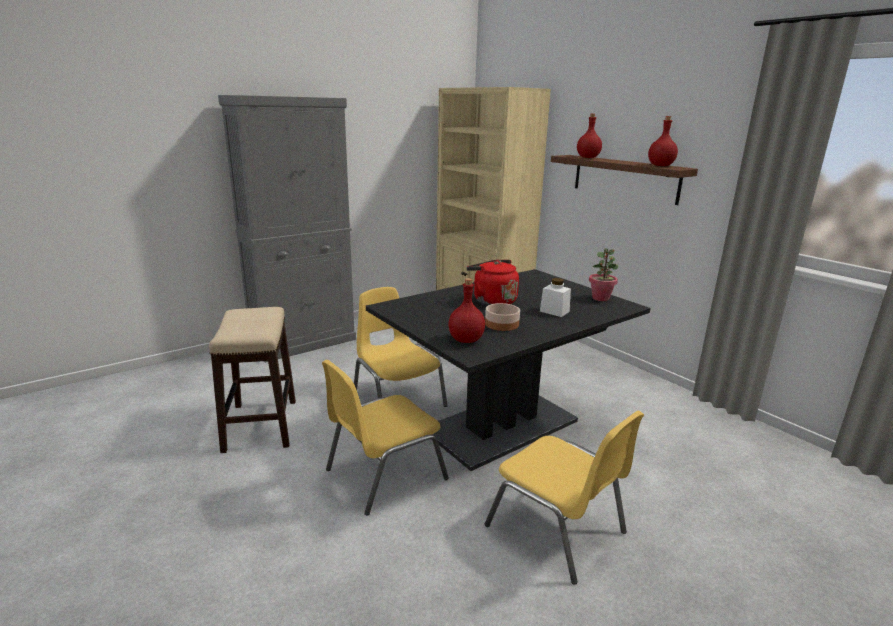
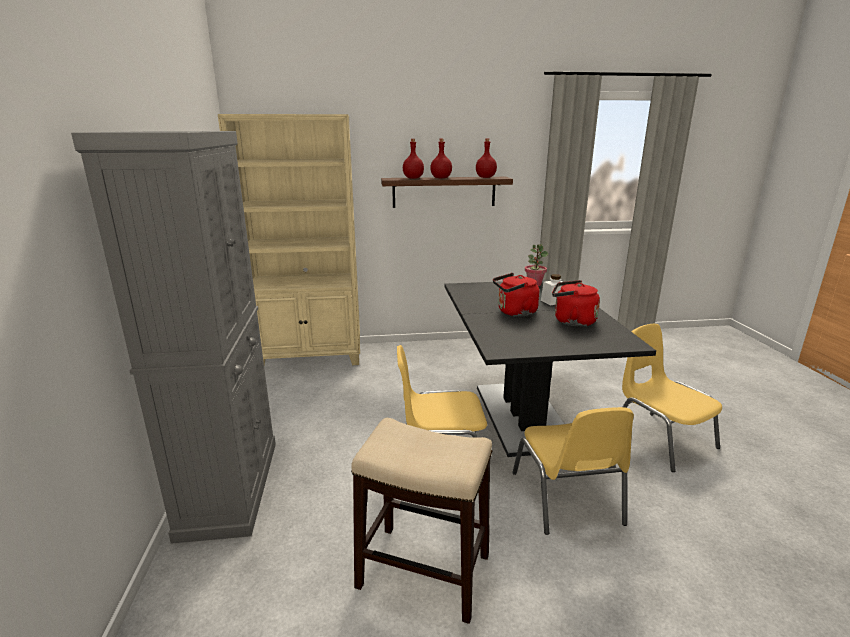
camera: 60 degrees left, 0 degrees up
red bottle [448,278,485,343] -> red bottle moved to [430,139,452,178]
bowl [485,303,520,331] -> red kettle [552,280,600,327]
yellow chair [485,411,644,585] -> yellow chair turned 105 degrees counterclockwise [622,324,722,472]

